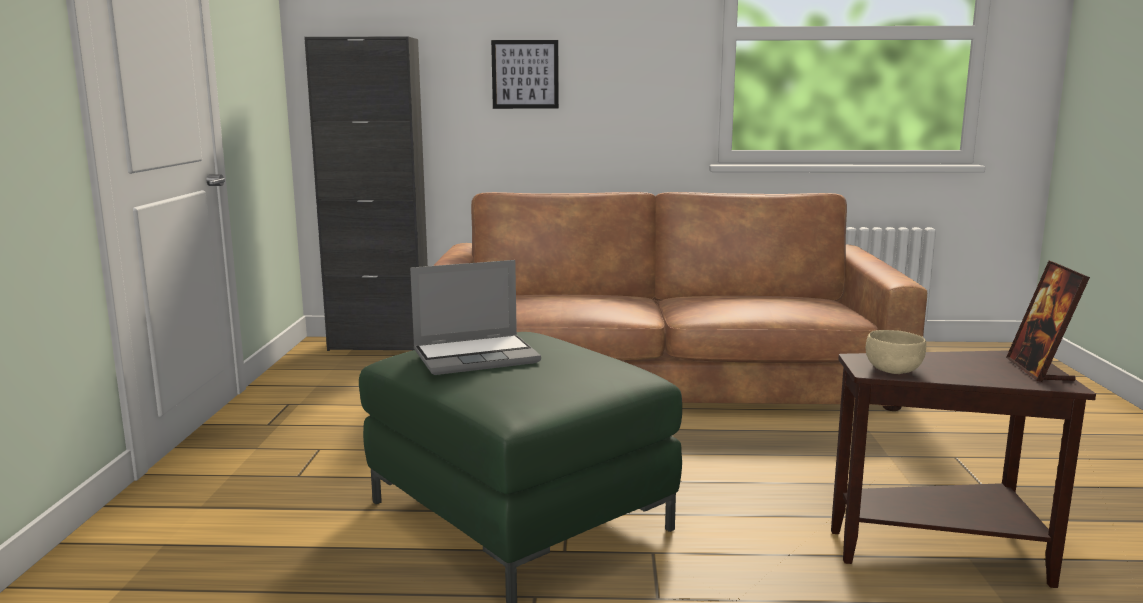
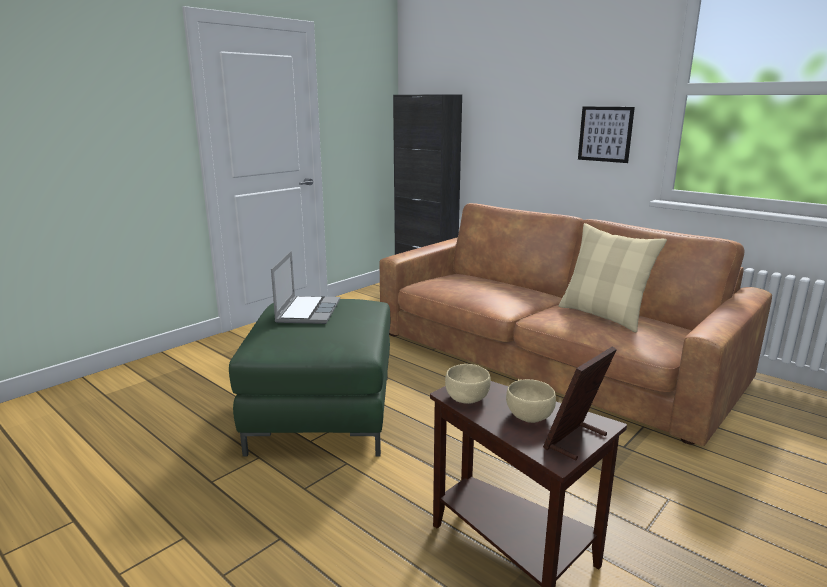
camera: 40 degrees right, 5 degrees up
laptop [410,260,541,375] -> laptop turned 105 degrees counterclockwise [271,251,340,324]
picture [491,40,559,109] -> picture moved to [578,106,635,163]
none -> beige bowl [506,379,556,423]
none -> beige pillow [559,223,667,332]

